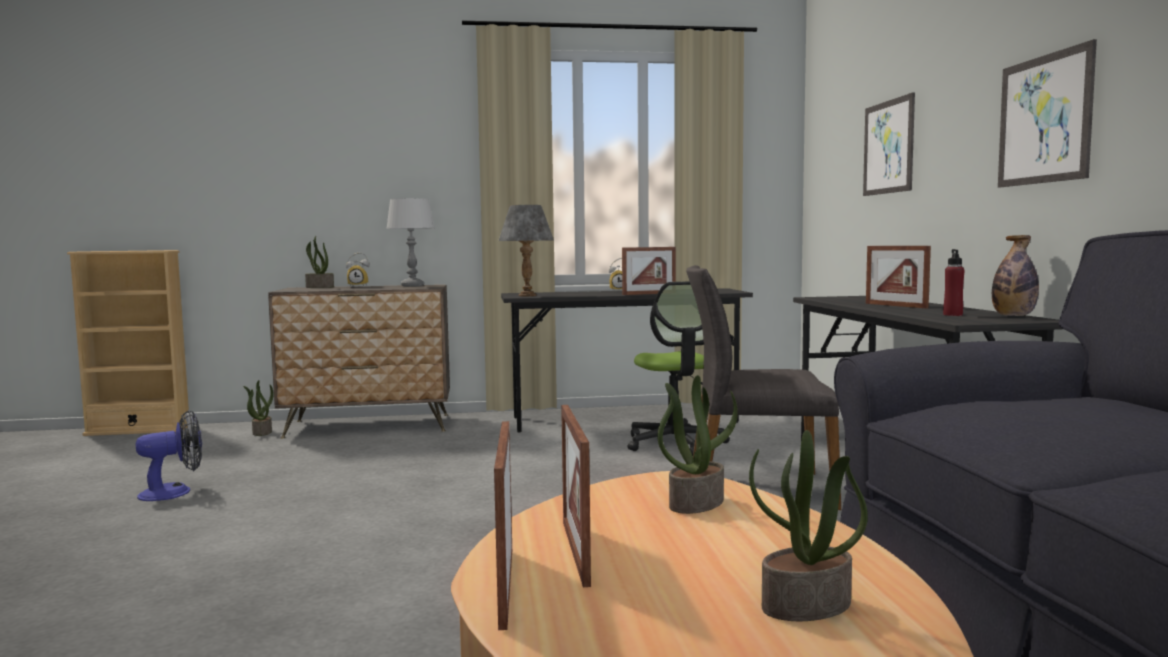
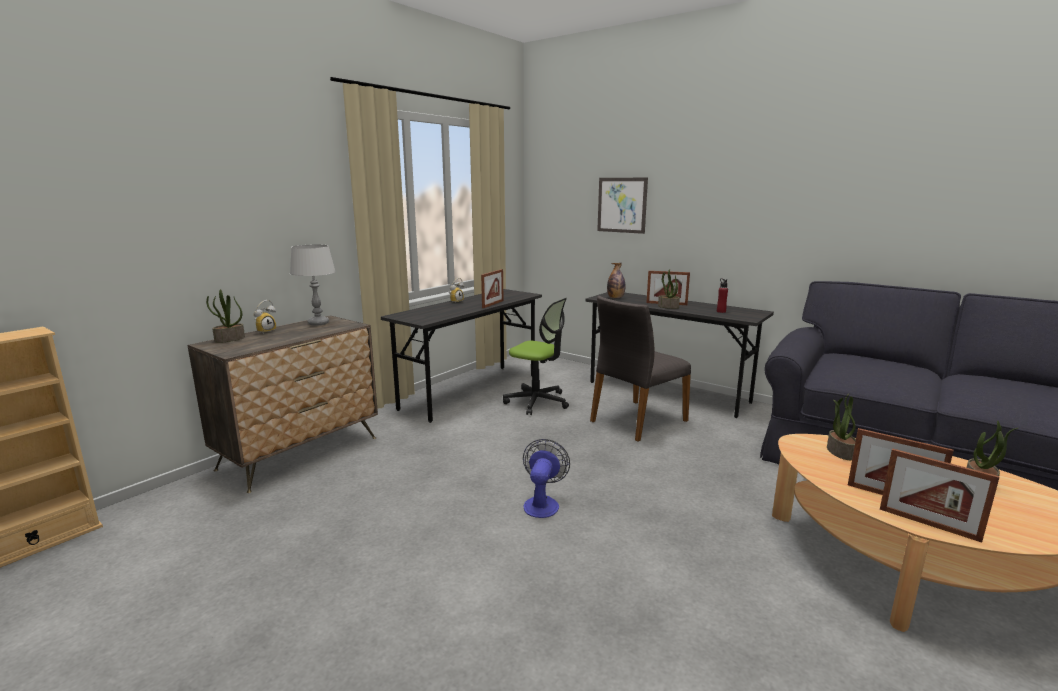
camera: 45 degrees left, 10 degrees up
fan [135,410,202,501] -> fan moved to [523,439,570,518]
potted plant [243,380,274,436] -> potted plant moved to [658,269,680,309]
grey table lamp [498,205,554,296] -> none
bottle [992,235,1039,316] -> bottle moved to [607,263,625,298]
picture [998,39,1097,187] -> none

